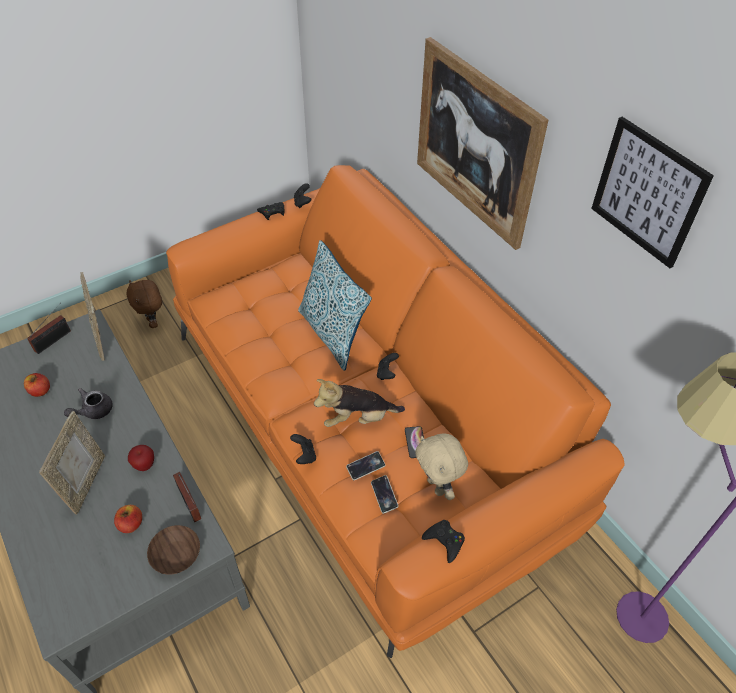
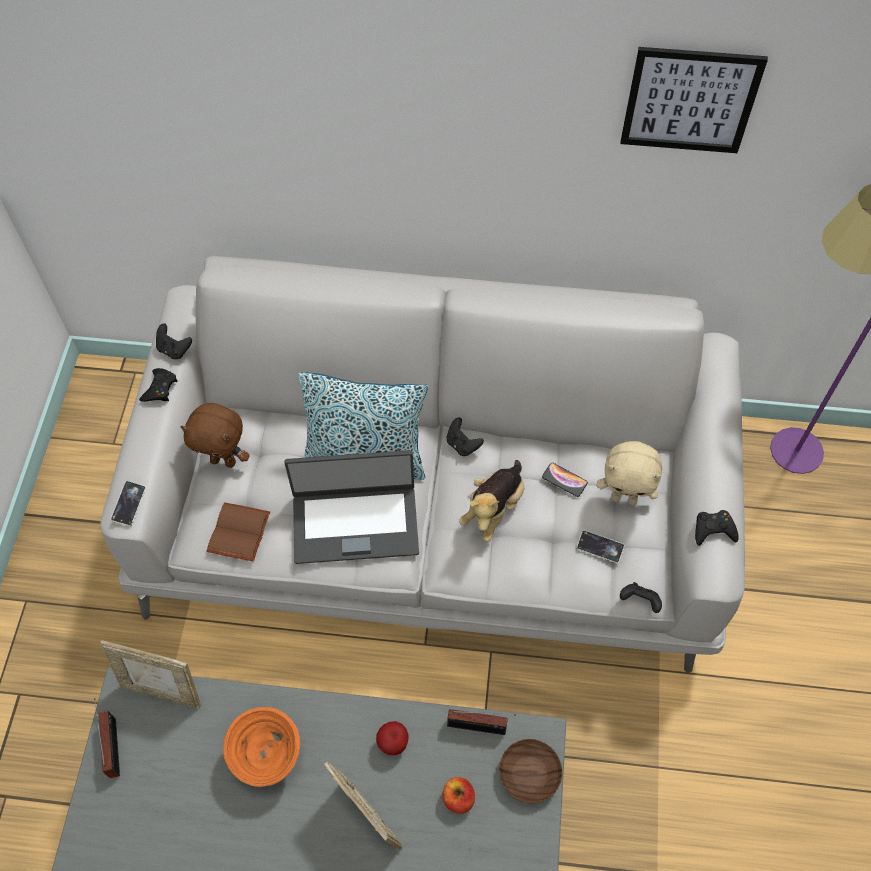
camera: 50 degrees left, 10 degrees up
apple [24,373,50,397] -> none
grey teapot [64,388,113,419] -> orange bowl [223,707,300,787]
brown plush toy [127,280,162,328] -> brown plush toy moved to [180,403,250,468]
orange sofa [166,165,625,658] -> grey sofa [100,256,745,673]
black game controller [290,434,316,464] -> black game controller moved to [620,582,662,613]
phone [346,451,385,480] -> phone moved to [111,481,146,526]
picture [417,37,548,250] -> none
none -> brown book [207,502,270,562]
none -> laptop [285,450,419,564]

